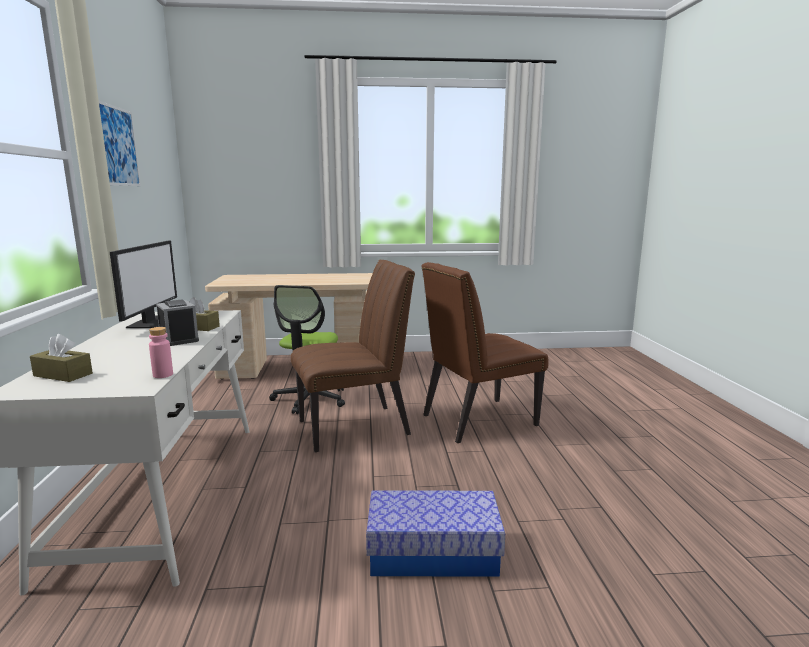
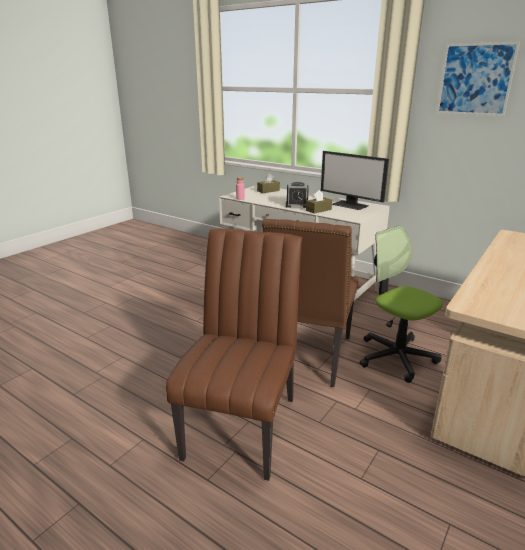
camera: 130 degrees right, 10 degrees up
storage box [366,490,505,577] -> none

